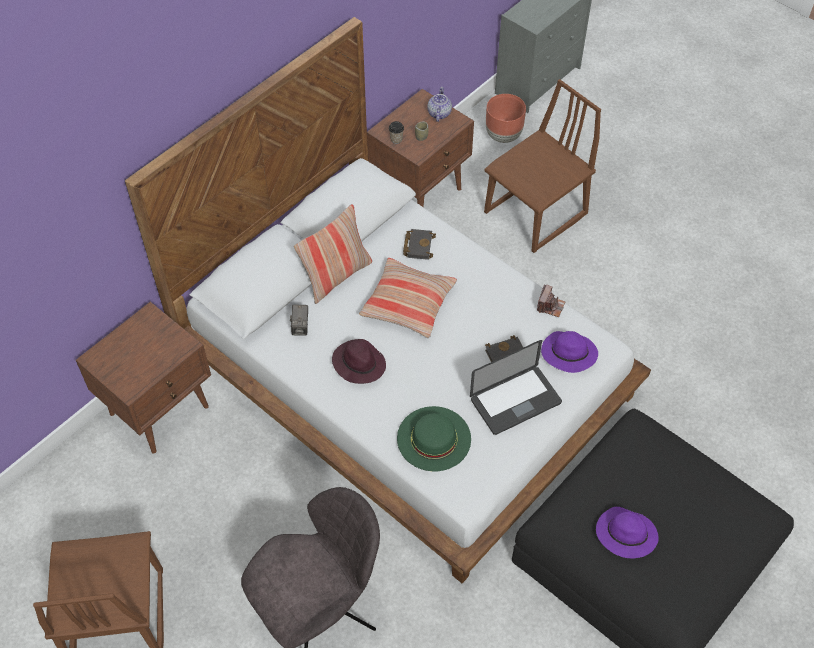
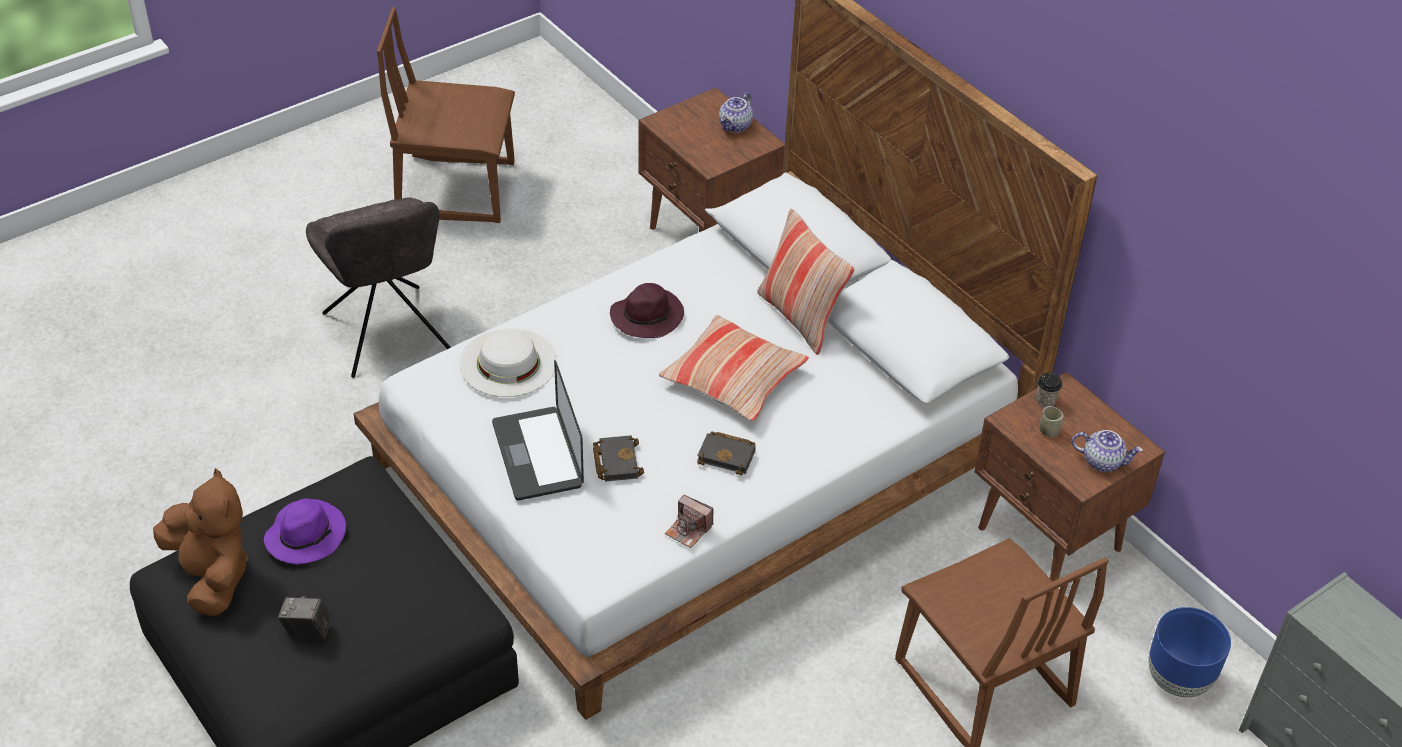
camera: 100 degrees right, 10 degrees down
camera [290,304,308,336] -> camera moved to [278,596,333,639]
green hat [397,406,471,471] -> white hat [459,328,557,397]
black book [403,229,436,260] -> black book moved to [697,431,756,475]
brown planter [486,94,526,143] -> blue planter [1149,607,1231,697]
purple hat [541,331,598,373] -> none
none -> brown plush toy [153,468,249,616]
none -> teapot [719,92,753,133]

